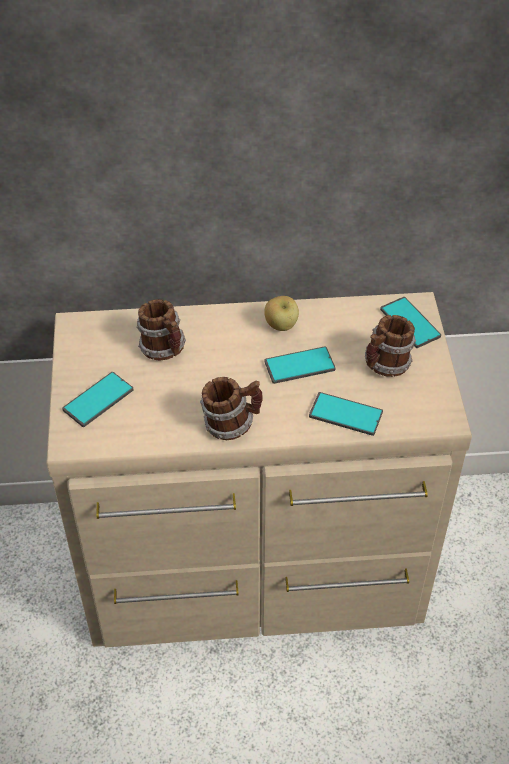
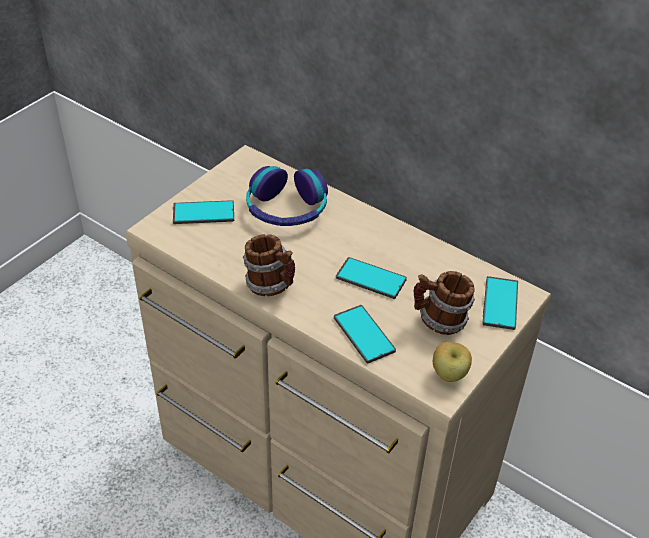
camera: 40 degrees right, 5 degrees down
mug [136,299,186,360] -> headphones [246,166,328,226]
apple [264,296,299,331] -> apple moved to [433,342,472,382]

